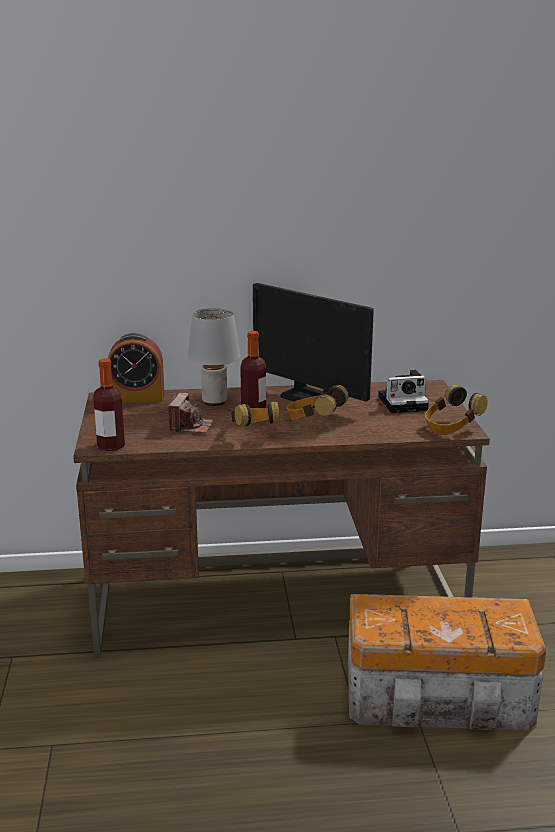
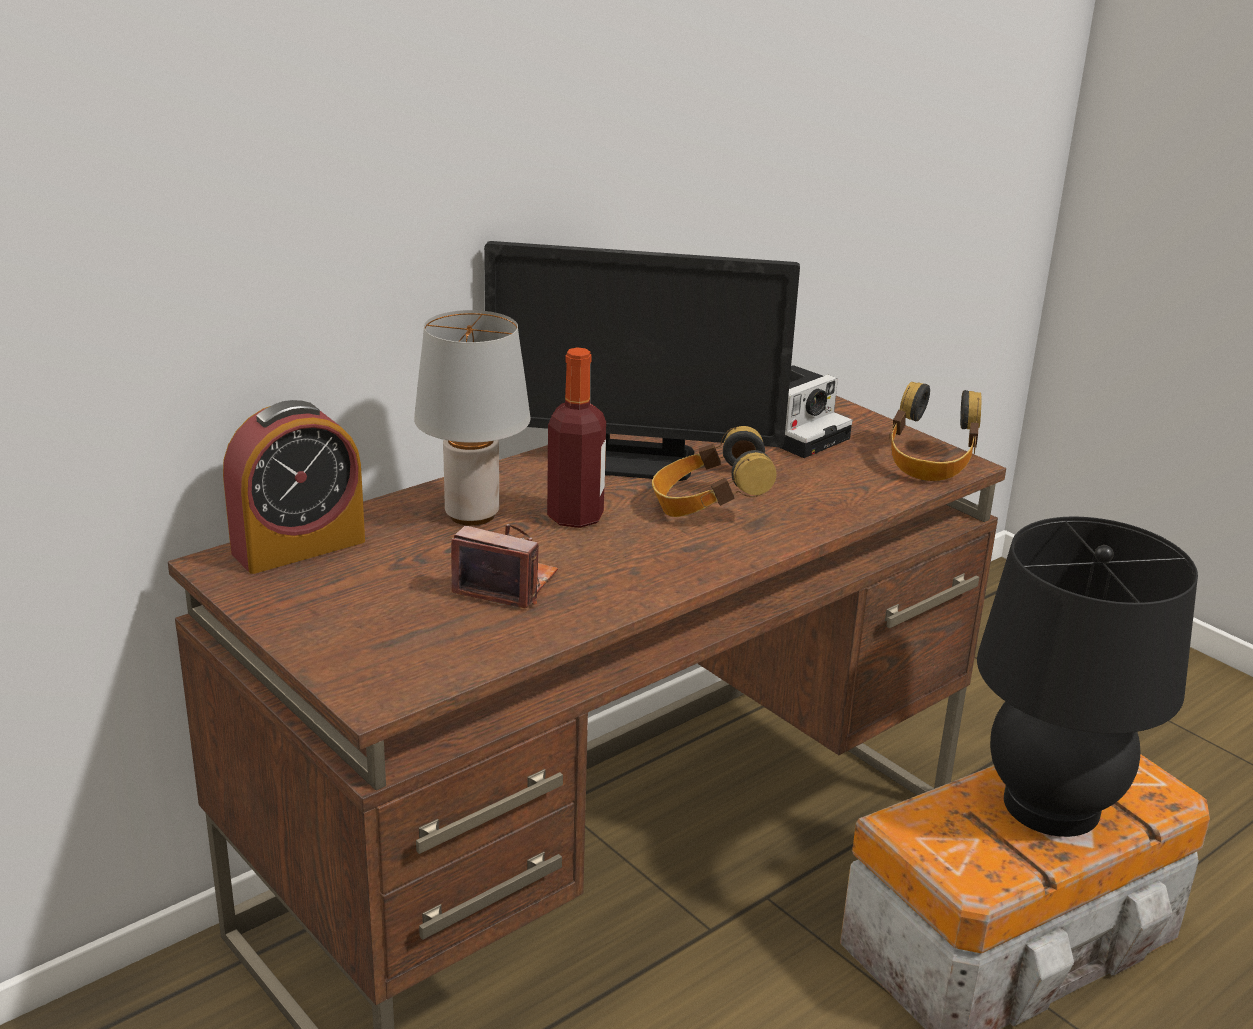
camera: 35 degrees left, 5 degrees up
bottle [93,358,125,451] -> none
camera [168,393,214,433] -> camera turned 45 degrees counterclockwise [451,524,558,608]
headphones [230,402,280,427] -> none
none -> black table lamp [977,517,1198,837]

